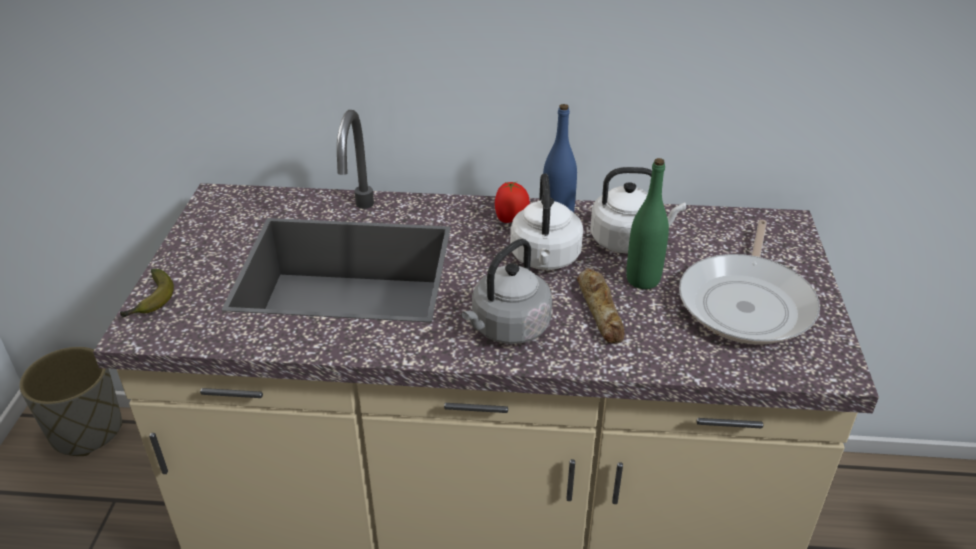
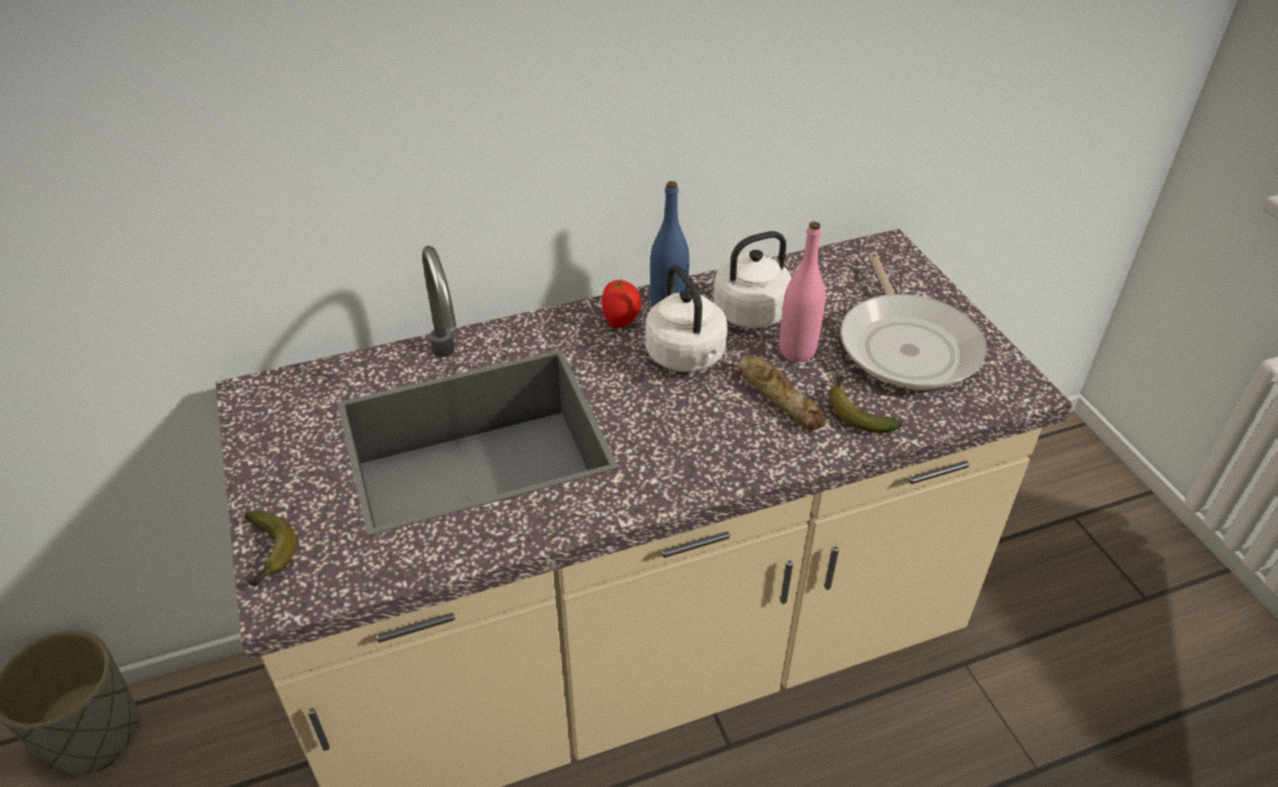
camera: 25 degrees left, 5 degrees up
grey kettle [462,239,552,344] -> none
green bottle [626,158,669,289] -> pink bottle [779,221,825,362]
none -> banana [829,376,903,433]

